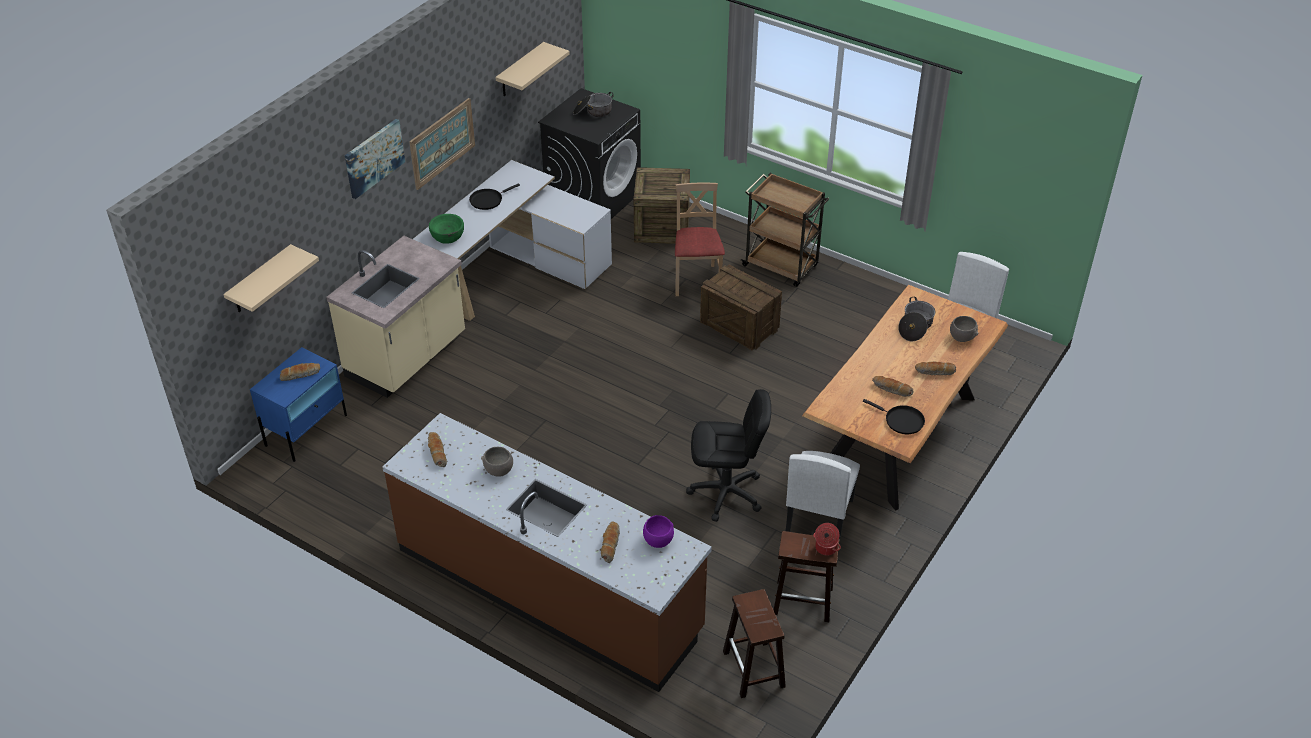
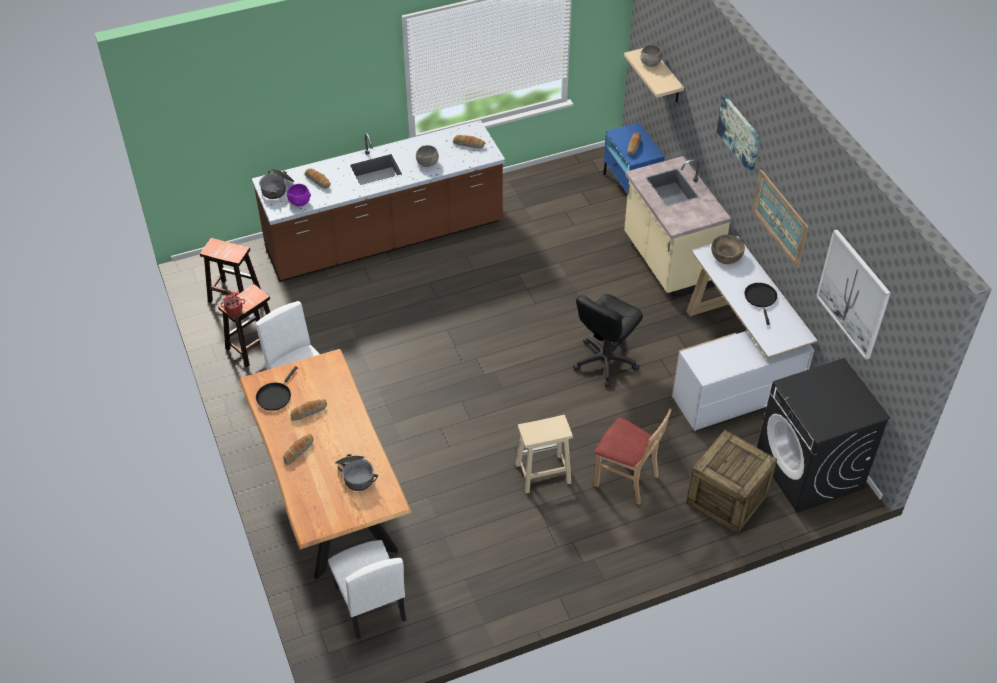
camera: 125 degrees right, 5 degrees up
green bowl [429,214,464,244] -> brown bowl [711,235,745,264]
beige shelf [495,42,569,96] -> picture [816,229,891,360]
cooking pot [573,92,614,117] -> cooking pot moved to [259,169,294,199]
black office chair [686,389,771,522] -> black office chair moved to [573,294,643,387]
crate [700,264,782,350] -> beige stool [516,415,573,493]
brown cart [741,173,829,287] -> none
black frying pan [863,399,925,434] -> black frying pan turned 45 degrees counterclockwise [256,366,298,411]
grey bowl [950,316,978,342] -> grey bowl moved to [640,45,663,67]

